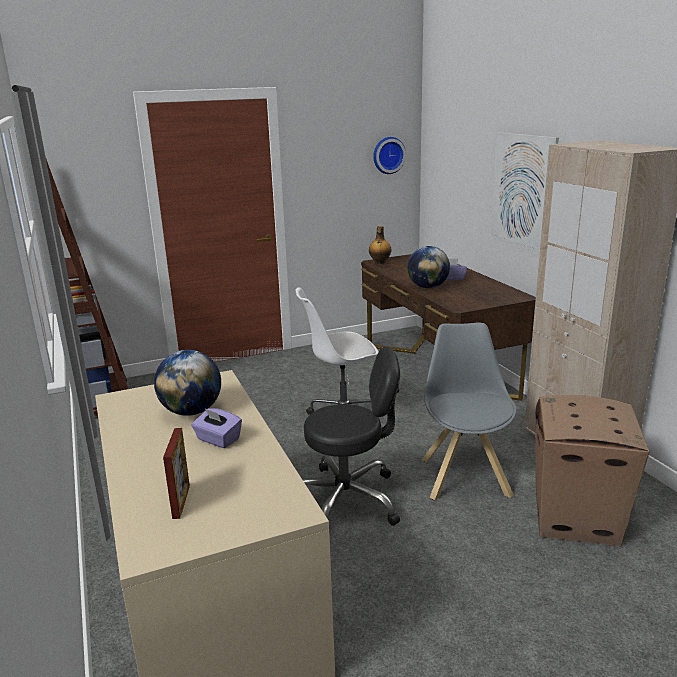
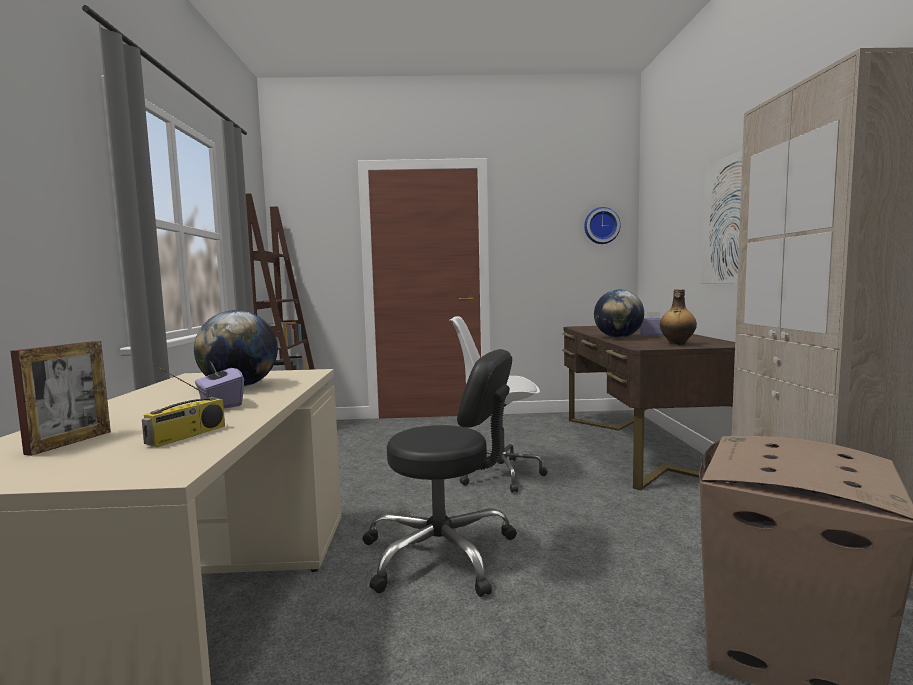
camera: 20 degrees right, 15 degrees down
bottle [369,226,392,264] -> bottle moved to [660,289,697,345]
grey chair [422,322,517,500] -> none
none -> radio [142,364,225,447]

